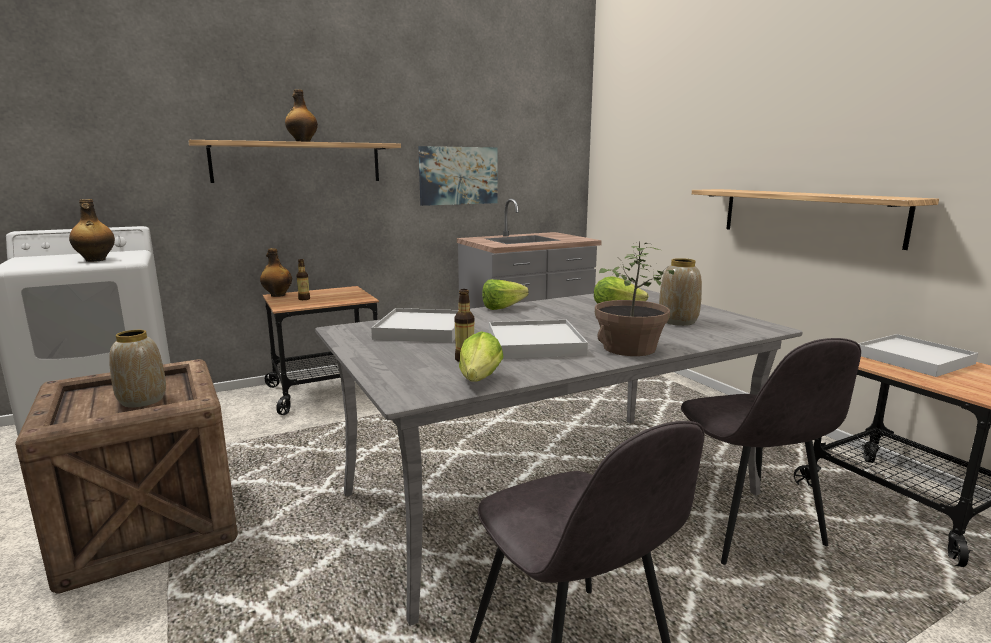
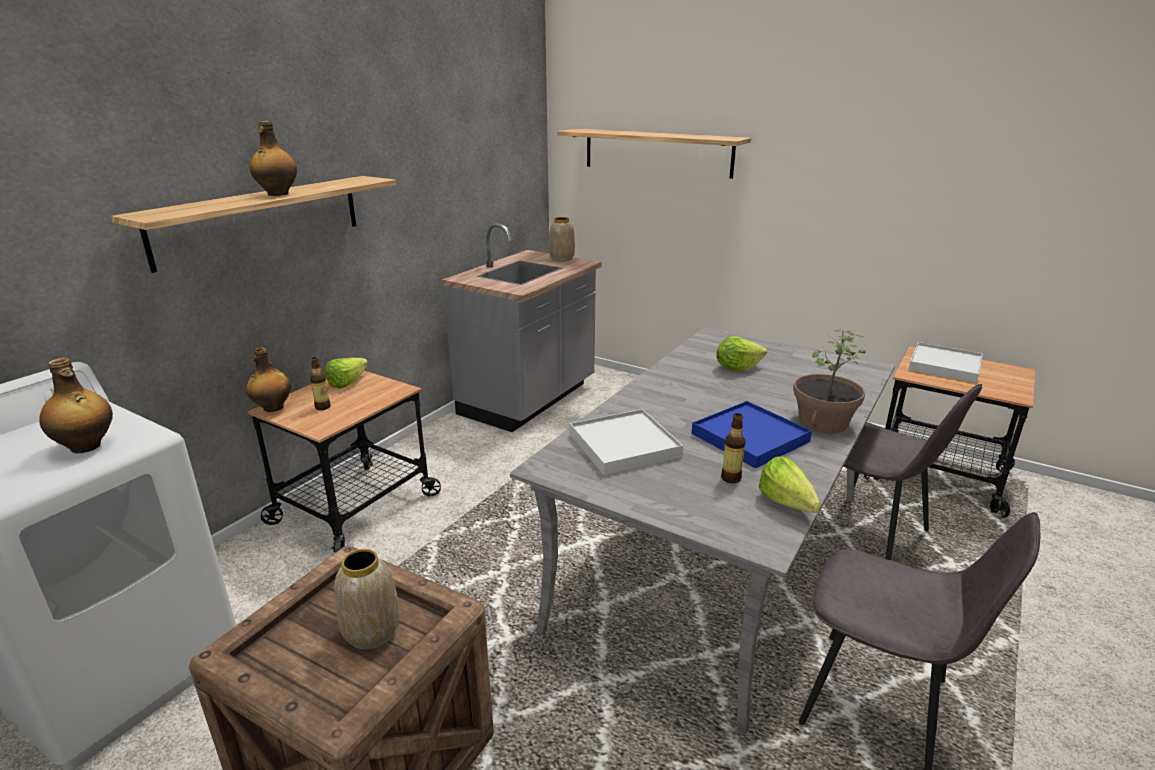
camera: 30 degrees left, 10 degrees up
picture [418,146,498,206] -> none
lettuce [482,279,529,310] -> lettuce moved to [325,358,368,389]
white tray [489,320,588,359] -> blue tray [692,401,812,468]
vase [659,258,702,326] -> vase moved to [549,217,575,262]
shelf [692,189,939,250] -> shelf moved to [557,129,751,179]

